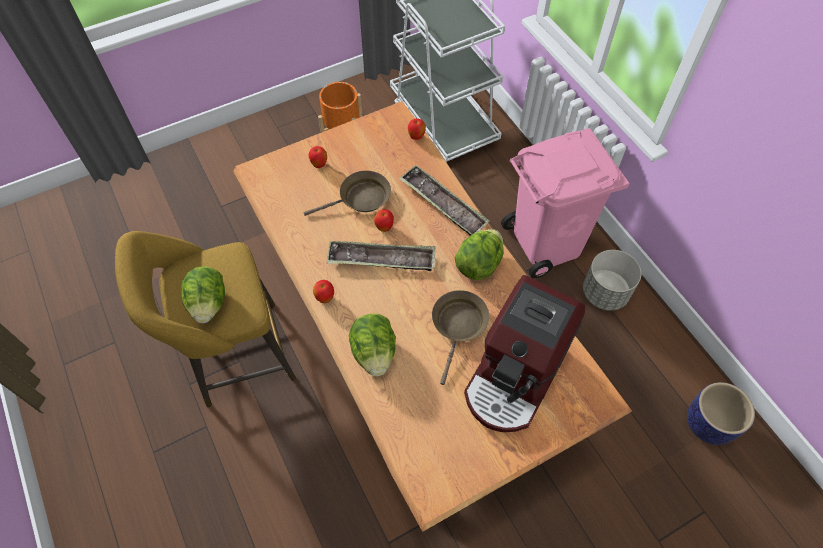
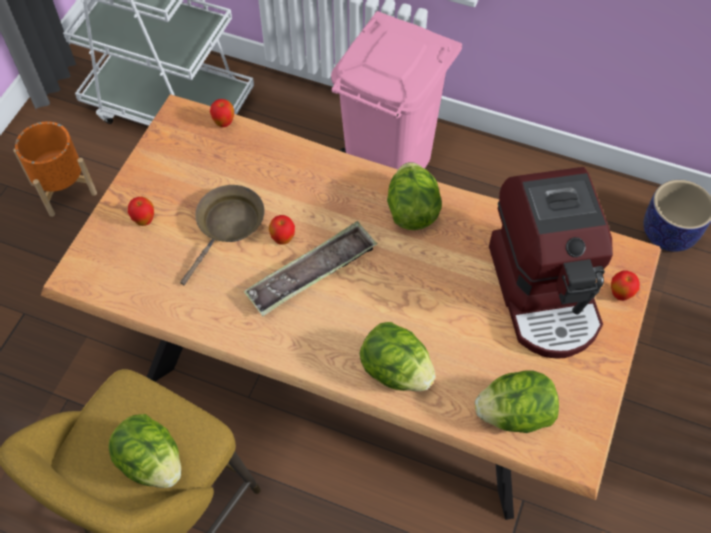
camera: 40 degrees left, 0 degrees up
apple [313,280,334,303] -> apple moved to [611,271,640,301]
tray [399,164,490,235] -> none
brown frying pan [432,290,489,385] -> none
grey planter [583,250,641,311] -> none
none -> lettuce [475,370,559,433]

